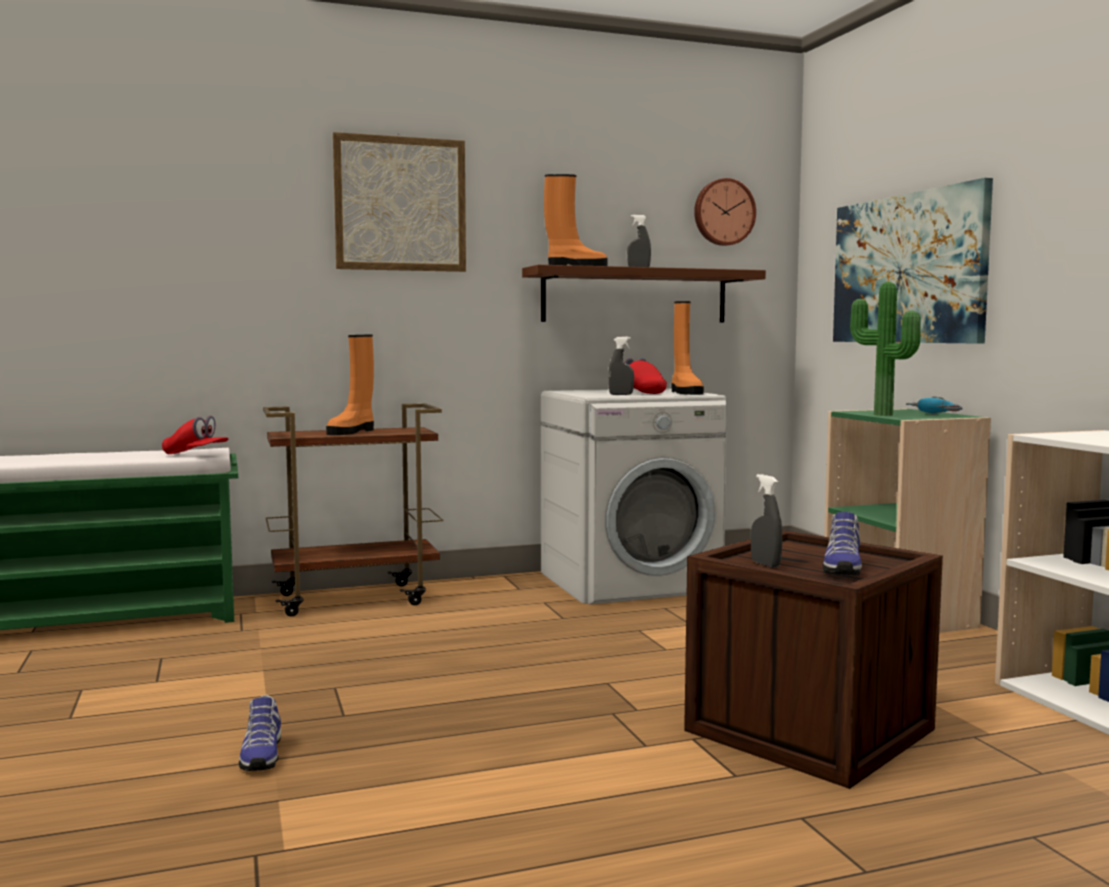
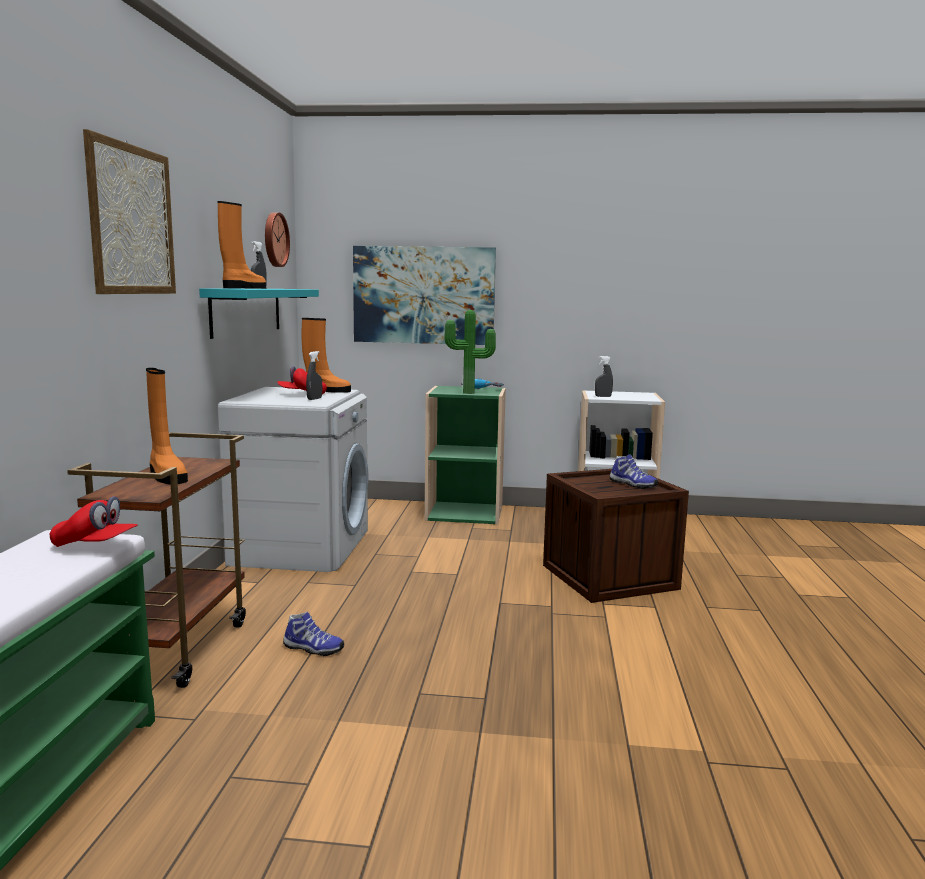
camera: 65 degrees left, 5 degrees up
red cap [162,416,228,454] -> red cap turned 60 degrees clockwise [50,496,138,547]
shoe [239,695,281,771] -> shoe moved to [283,612,344,656]
brown shelf [522,265,766,322] -> turquoise shelf [199,288,319,339]
grey spray bottle [751,474,782,568] -> grey spray bottle moved to [595,356,613,397]

